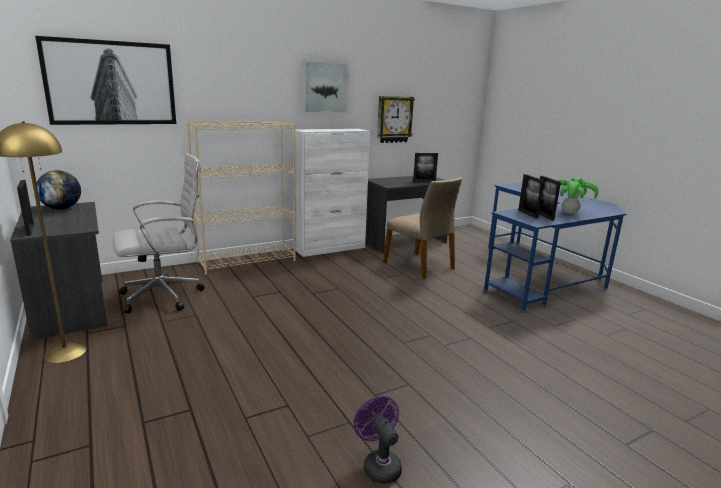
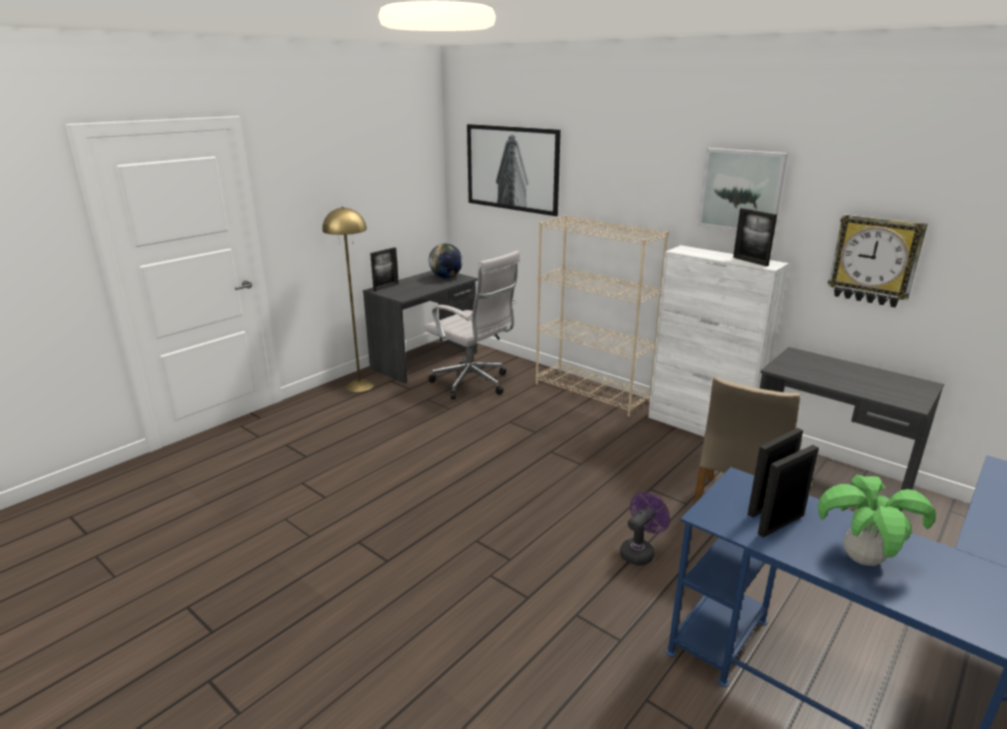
camera: 70 degrees right, 5 degrees up
purple fan [354,396,402,484] -> purple fan moved to [620,492,670,565]
picture frame [413,153,438,182] -> picture frame moved to [733,208,777,266]

